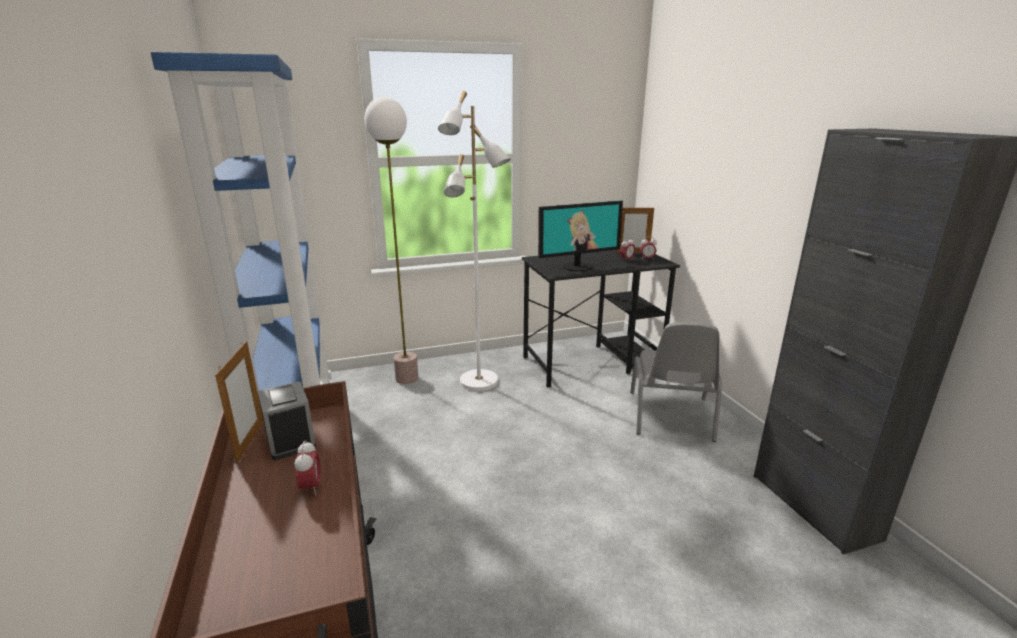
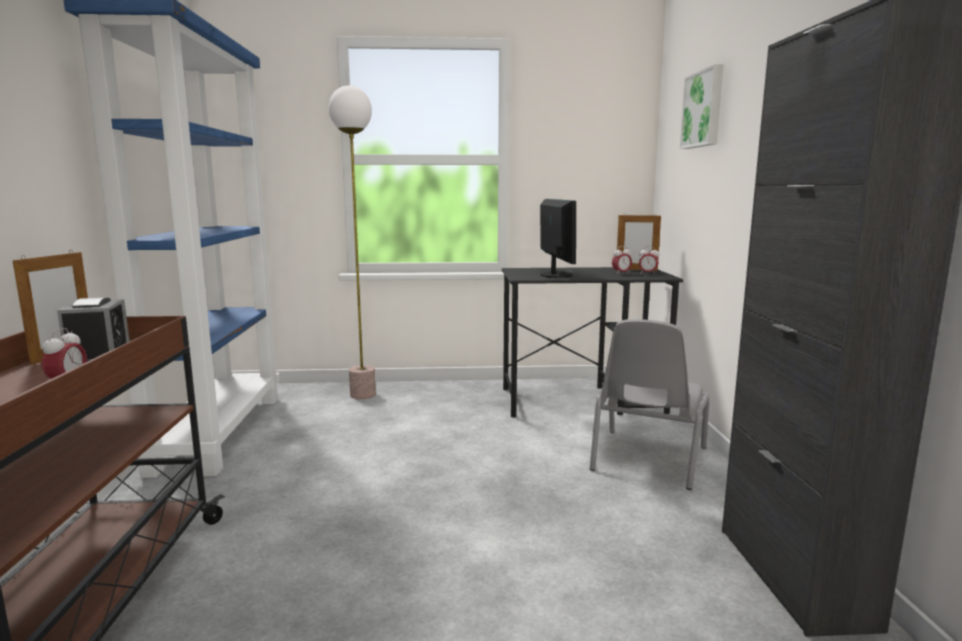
camera: 15 degrees right, 10 degrees down
white floor lamp [438,91,510,391] -> none
monitor [538,200,623,271] -> monitor turned 90 degrees counterclockwise [540,199,576,278]
none -> picture [680,64,723,149]

